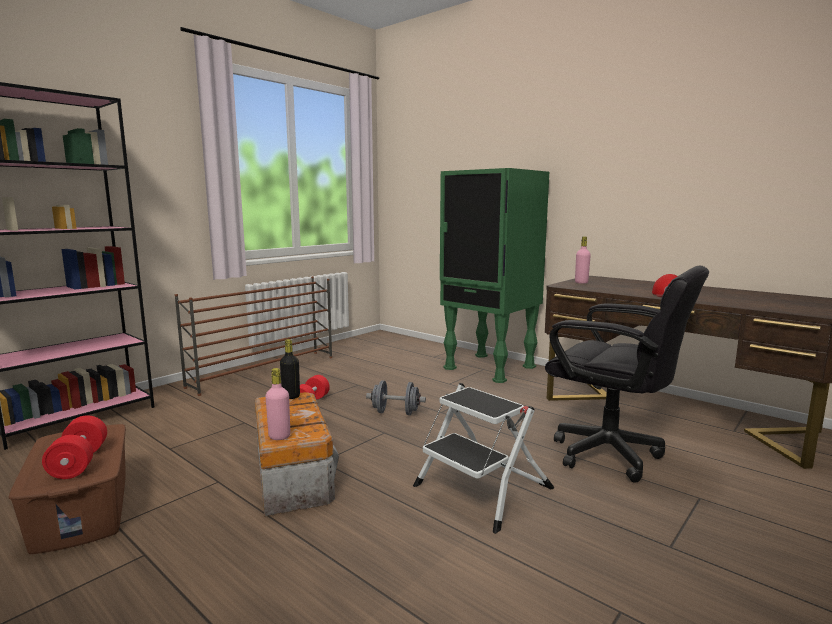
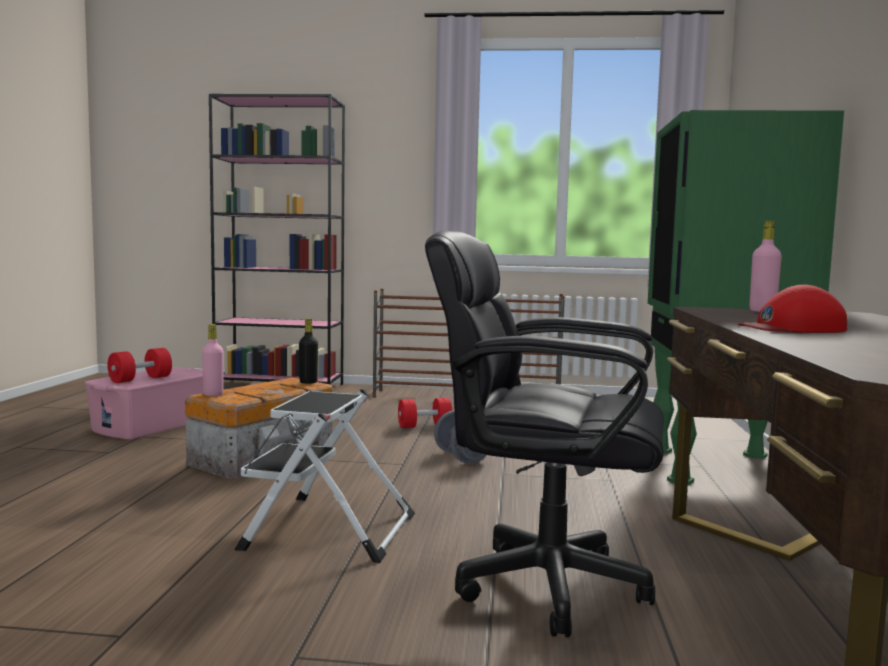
camera: 55 degrees right, 5 degrees down
brown storage box [8,424,126,554] -> pink storage box [84,367,203,439]
black office chair [545,265,709,483] -> black office chair turned 105 degrees clockwise [425,231,664,637]

